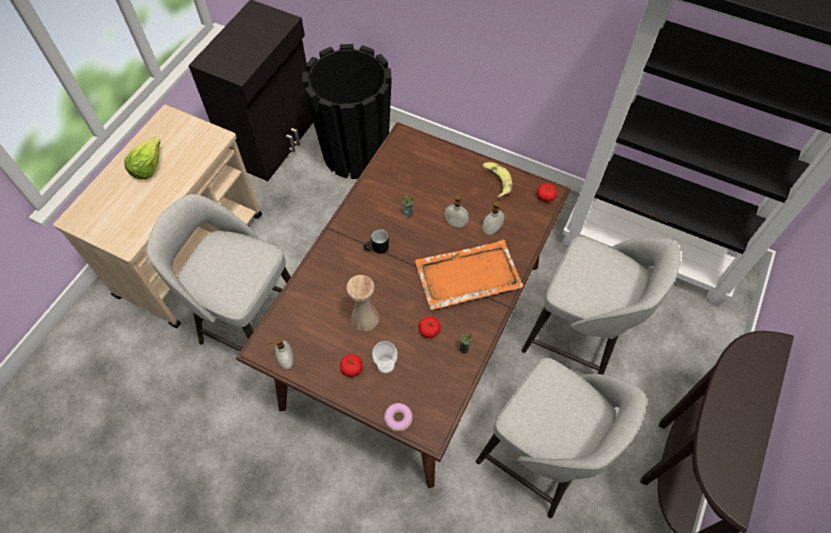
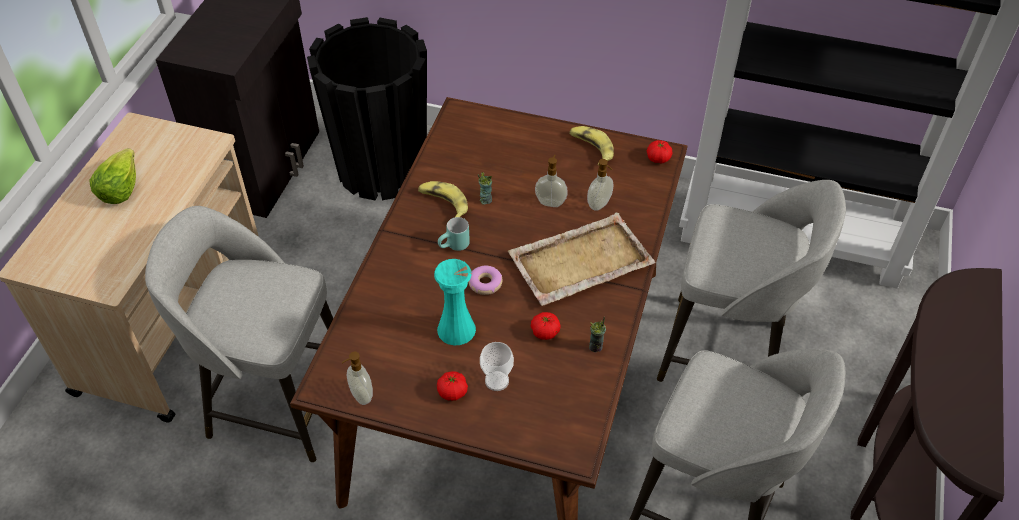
camera: 10 degrees left, 10 degrees down
beige vase [346,275,379,331] -> turquoise vase [434,259,476,346]
black mug [364,229,389,254] -> turquoise mug [438,217,470,251]
donut [384,403,413,431] -> donut moved to [468,266,502,295]
orange tray [415,239,524,310] -> beige tray [508,213,655,306]
none -> banana [418,181,468,218]

